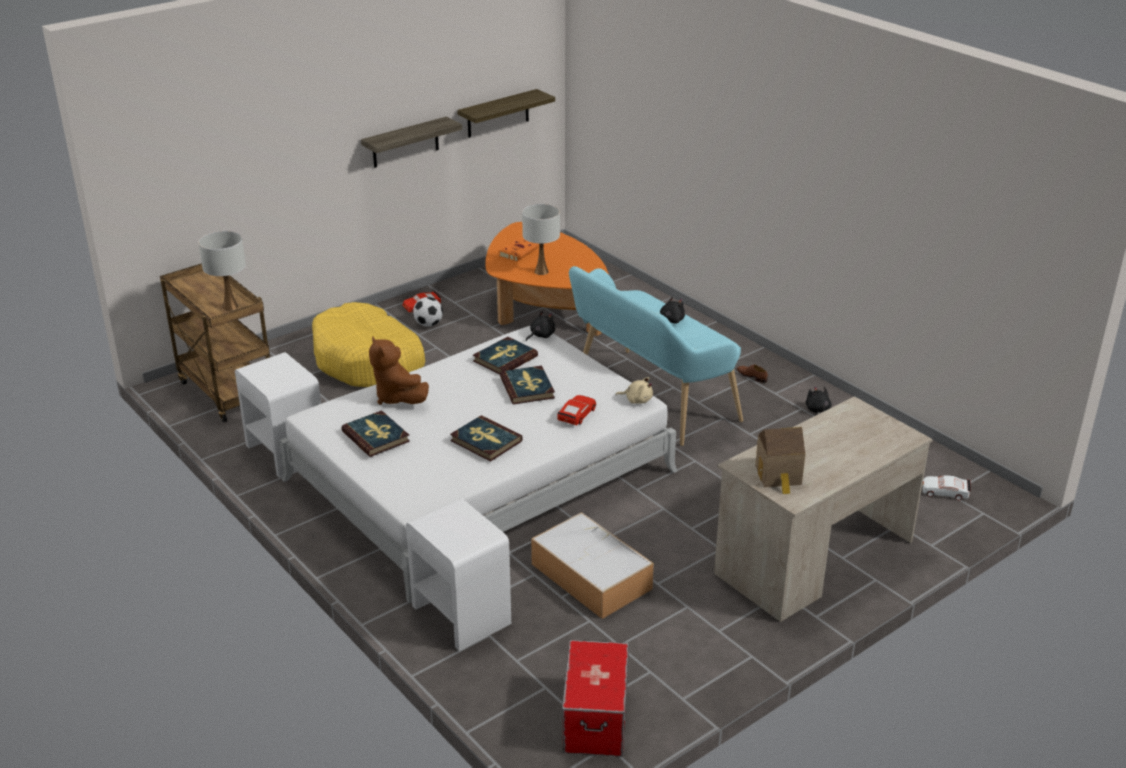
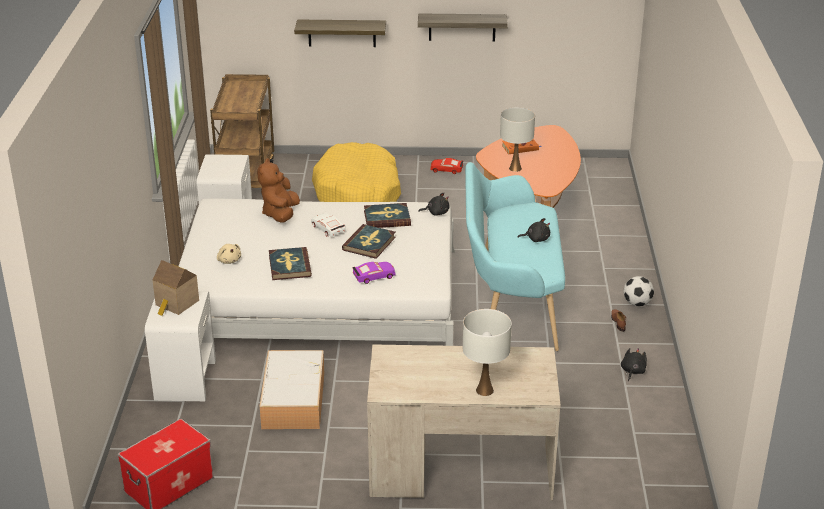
camera: 40 degrees right, 0 degrees up
white table lamp [198,231,246,311] -> white table lamp moved to [463,309,512,396]
book [341,410,410,457] -> none
football [413,297,443,327] -> football moved to [624,276,654,306]
shelf [457,89,555,138] -> shelf moved to [294,20,386,47]
red toy car [557,395,596,425] -> purple toy car [352,262,396,284]
beige plush toy [615,377,653,404] -> beige plush toy moved to [217,244,241,264]
toy house [755,427,805,494] -> toy house moved to [153,260,199,316]
white toy car [923,475,971,500] -> white toy car moved to [311,213,345,237]

